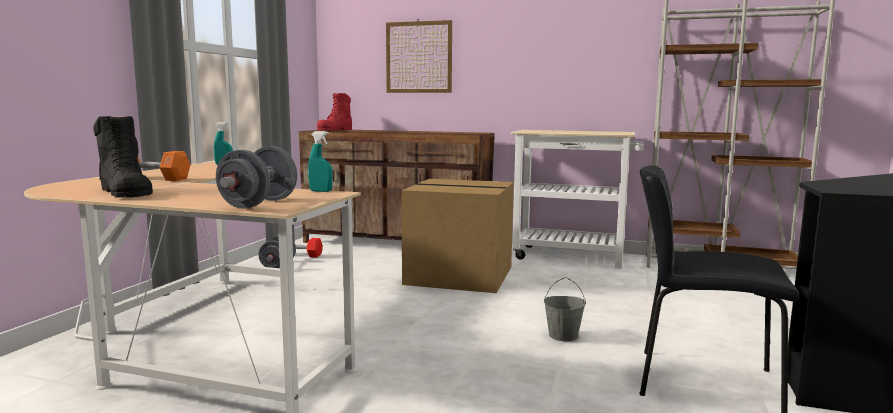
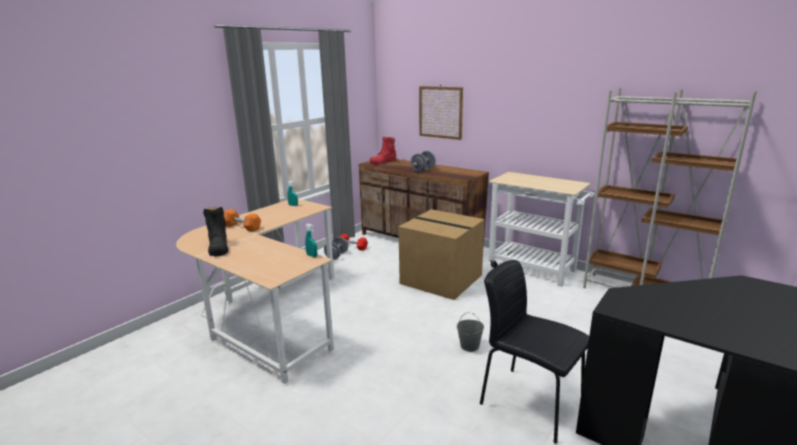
camera: 20 degrees right, 10 degrees up
grey dumbbell [216,146,297,209] -> grey dumbbell moved to [411,151,436,172]

